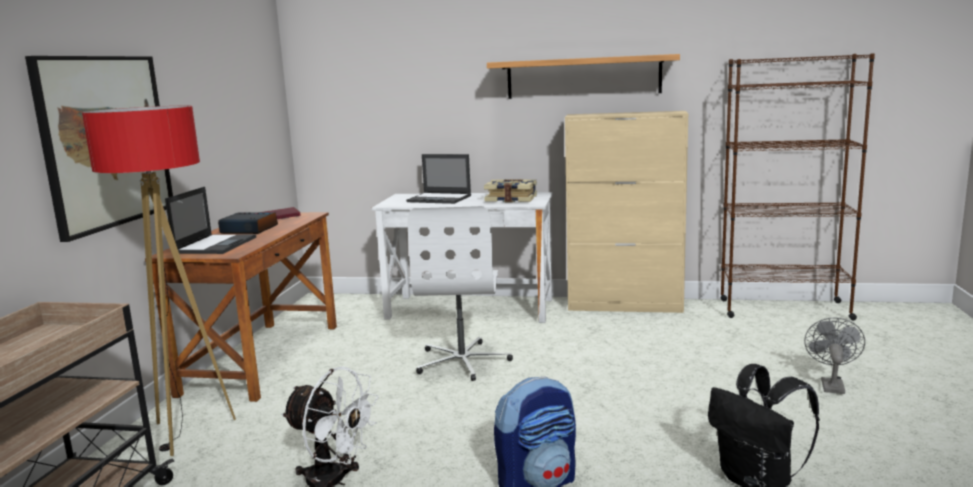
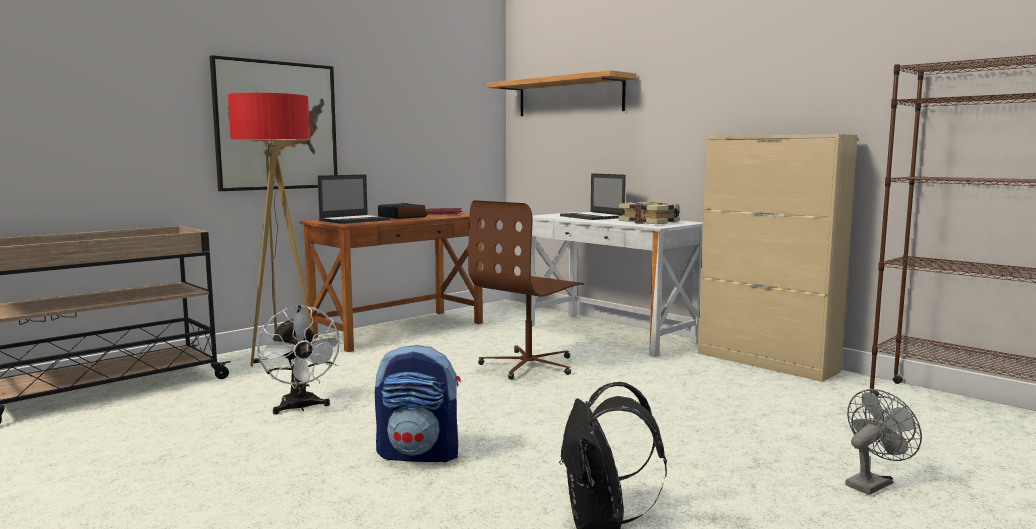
camera: 35 degrees right, 5 degrees down
white office chair [407,206,513,381] -> brown office chair [468,200,584,379]
shelf [487,54,680,99] -> shelf moved to [487,70,637,116]

